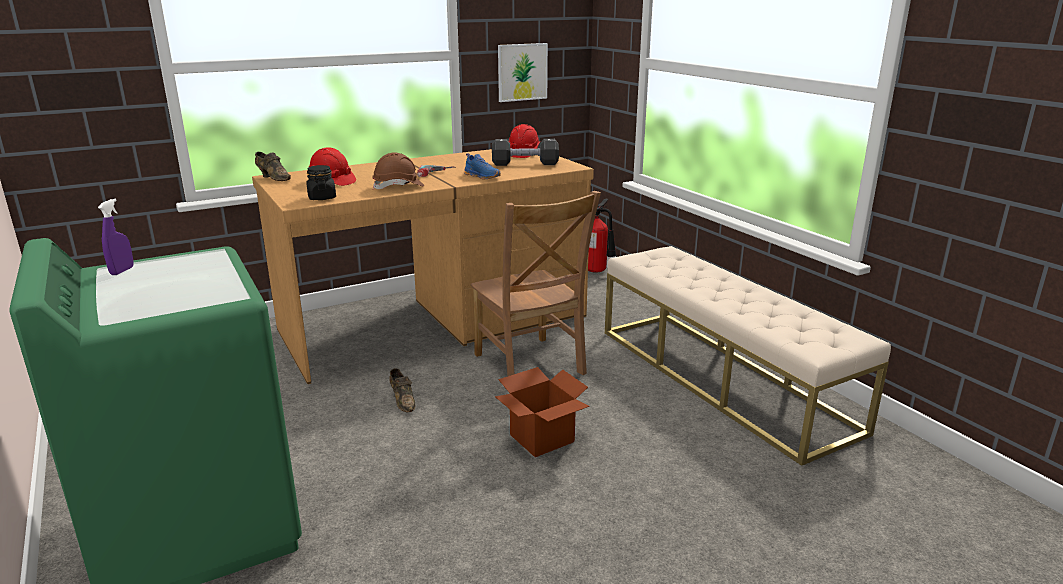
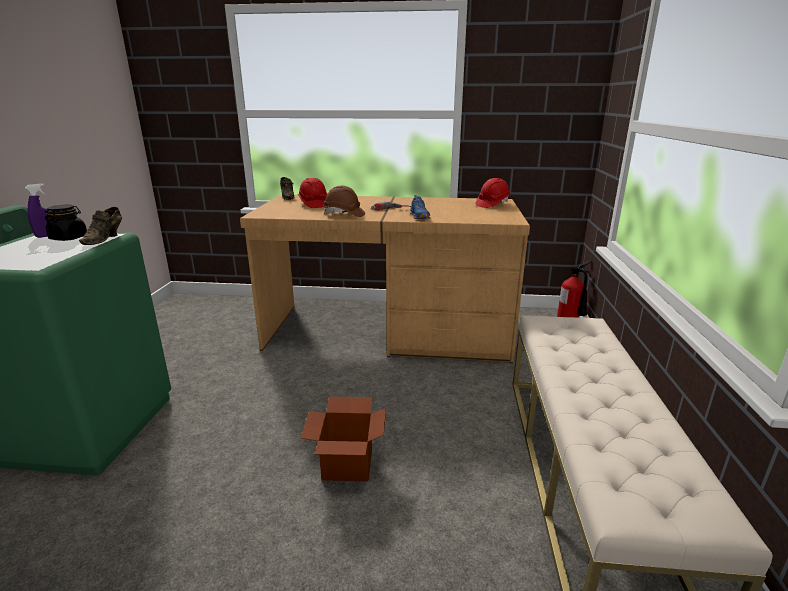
camera: 35 degrees right, 0 degrees up
black jar [306,165,336,200] -> black jar moved to [45,205,87,241]
brown shoe [389,368,415,412] -> brown shoe moved to [79,207,122,245]
brown chair [470,191,601,377] -> none
black dumbbell [492,139,559,166] -> none
picture [498,43,548,102] -> none

